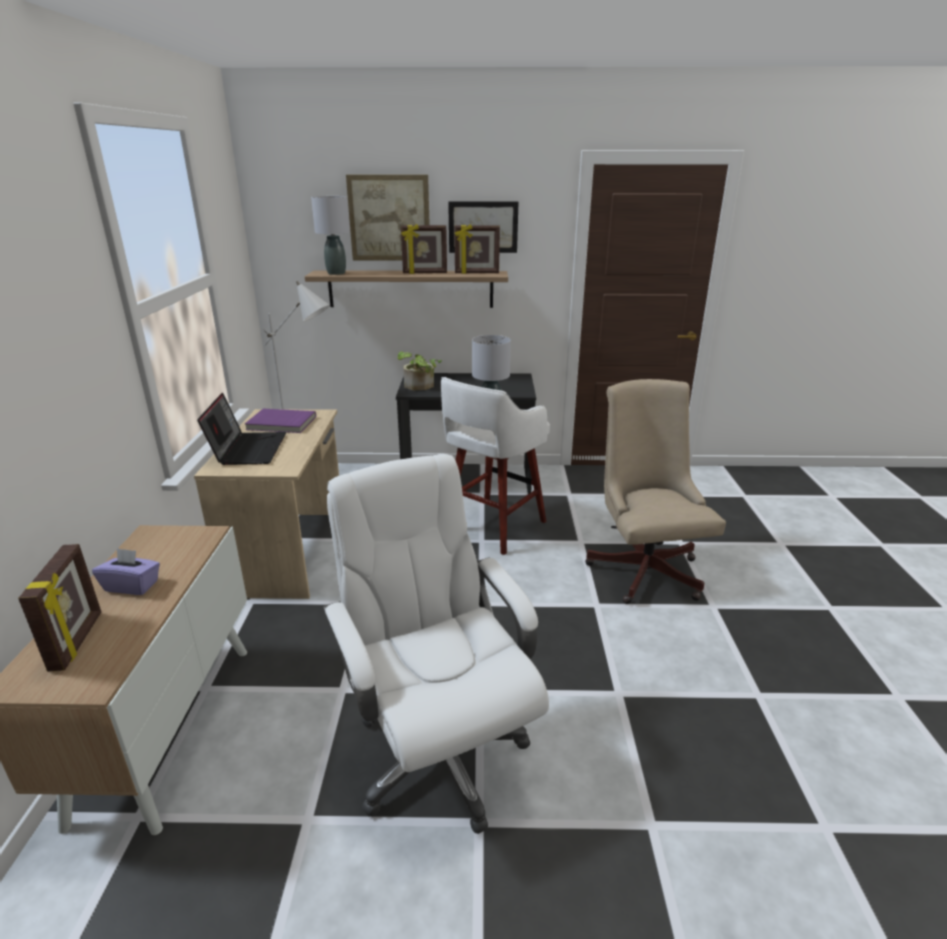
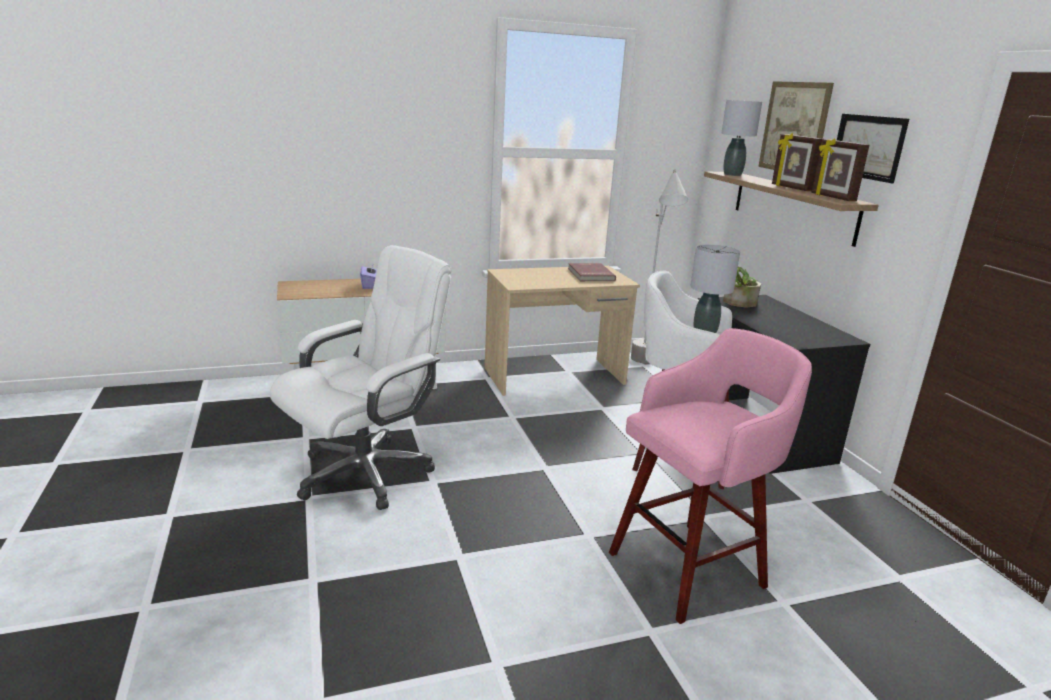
camera: 70 degrees right, 5 degrees down
picture frame [18,544,101,672] -> none
laptop [197,393,286,465] -> none
purple book [245,409,316,433] -> red book [568,263,616,281]
beige office chair [585,379,726,604] -> pink stool [609,328,812,624]

